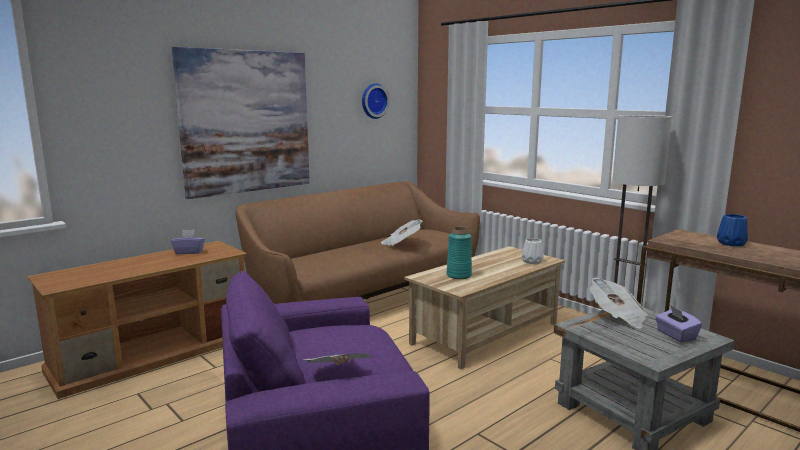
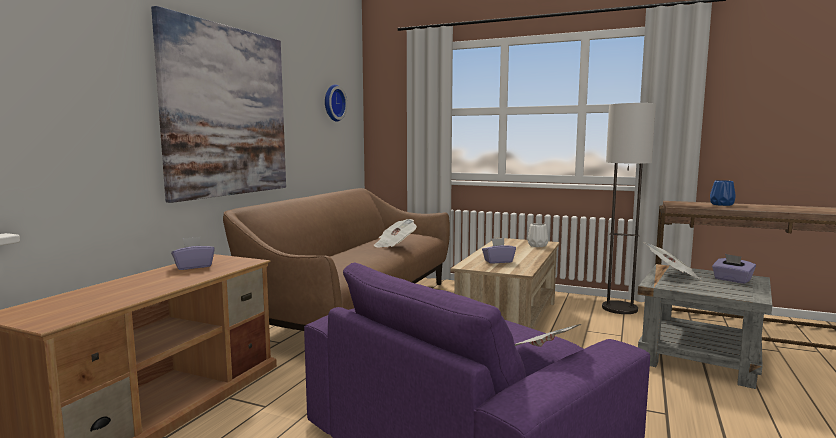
camera: 25 degrees left, 5 degrees down
turquoise vase [447,227,472,279] -> purple tissue box [482,238,516,264]

